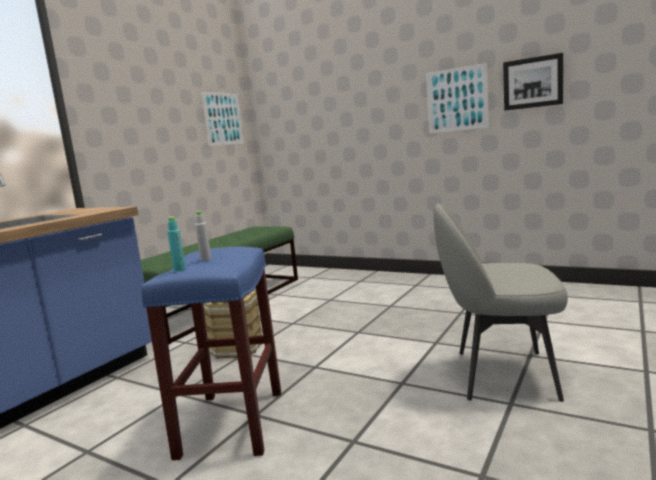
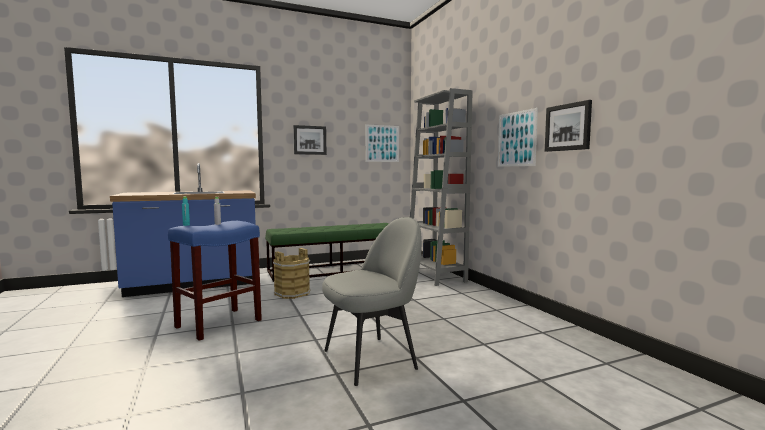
camera: 35 degrees right, 5 degrees down
grey chair [433,203,568,402] -> grey chair turned 105 degrees clockwise [322,217,422,386]
none -> picture [293,125,327,155]
none -> grey bookcase [410,88,472,286]

